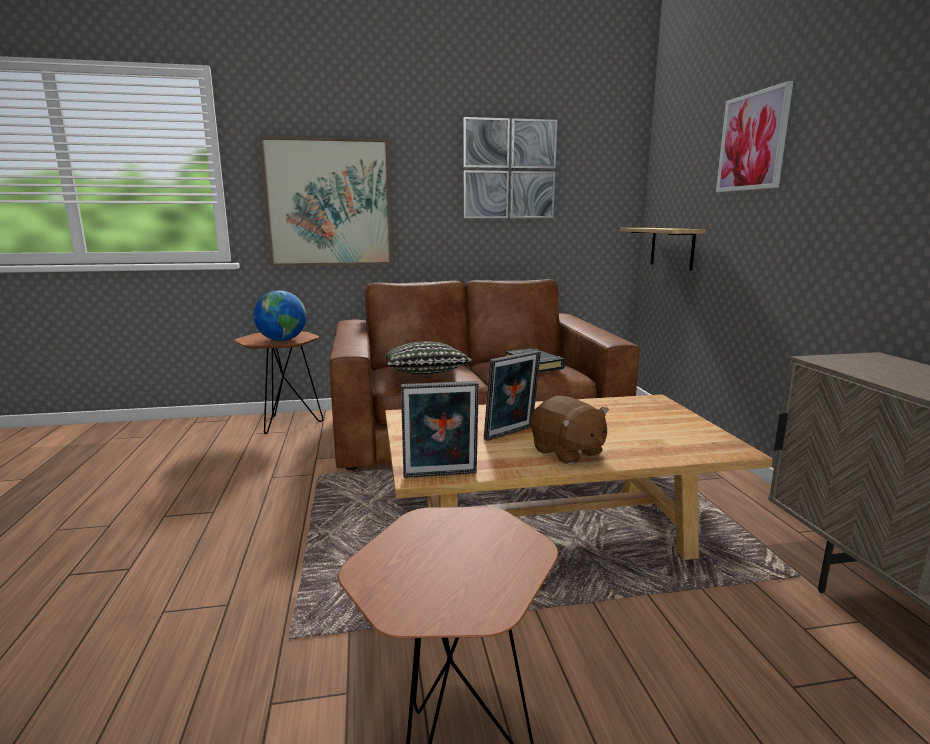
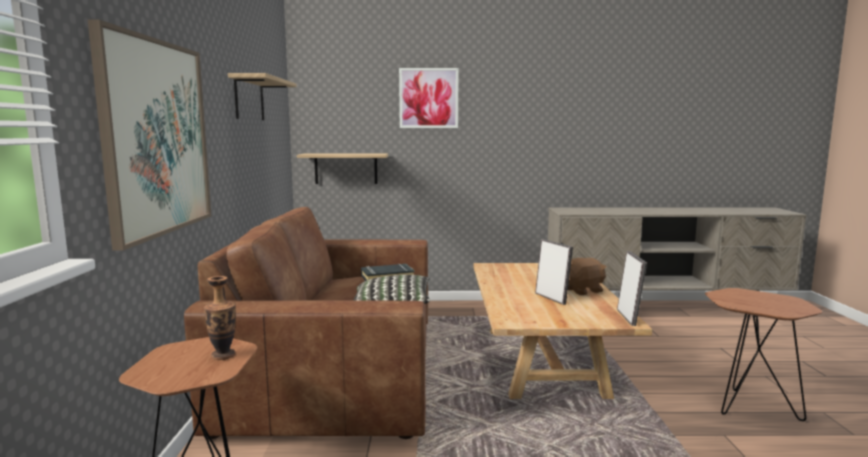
camera: 80 degrees left, 5 degrees down
globe [253,290,306,341] -> vase [204,276,236,360]
picture [463,117,558,219] -> shelf [228,73,297,120]

